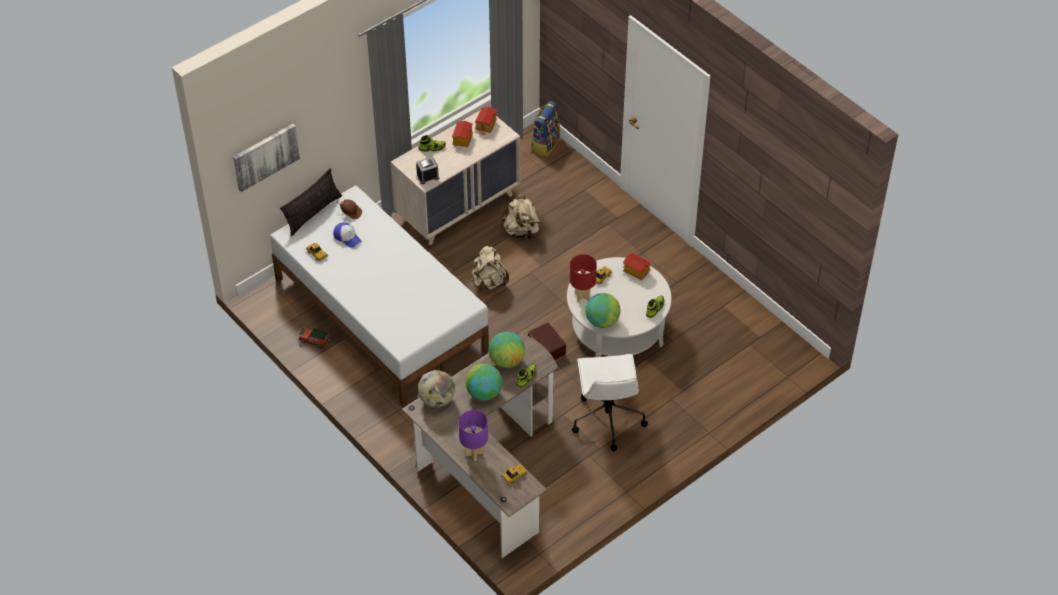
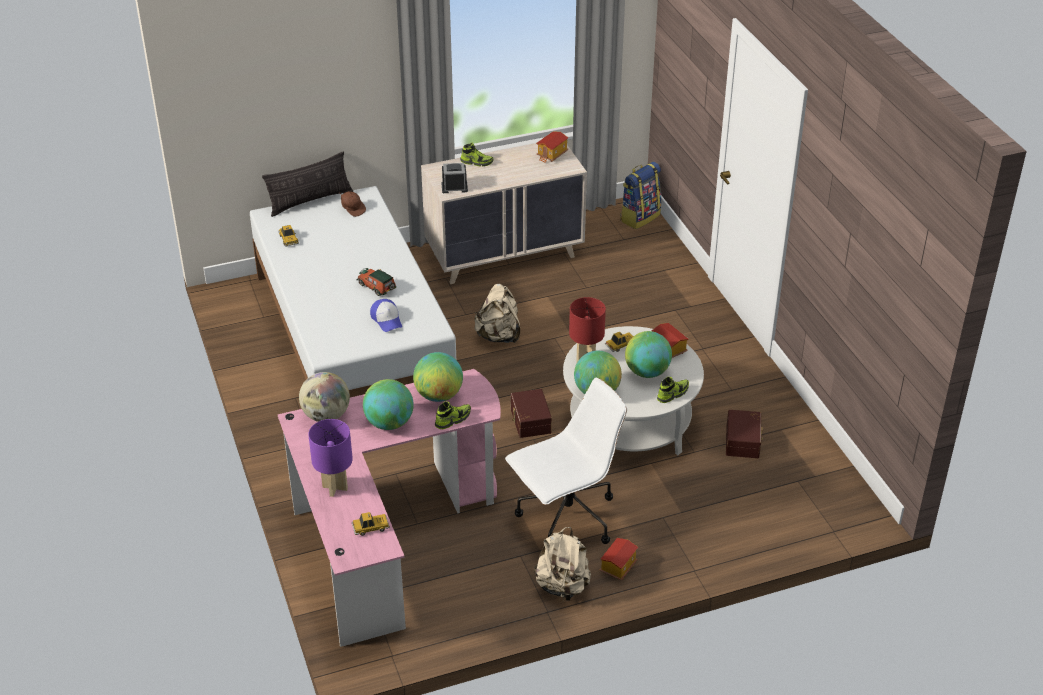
camera: 20 degrees right, 10 degrees down
picture [233,124,300,192] -> none
toy car [299,327,331,348] -> toy car moved to [356,268,396,296]
cap [333,222,361,248] -> cap moved to [370,299,402,332]
brown desk [402,333,558,558] -> pink desk [278,369,501,647]
toy house [452,121,473,148] -> toy house moved to [600,538,638,580]
beige backpack [500,194,540,240] -> beige backpack moved to [534,527,591,602]
white office chair [572,354,648,451] -> white office chair turned 135 degrees counterclockwise [505,378,627,544]
none -> globe [625,331,672,378]
none -> brown storage box [726,410,763,458]

